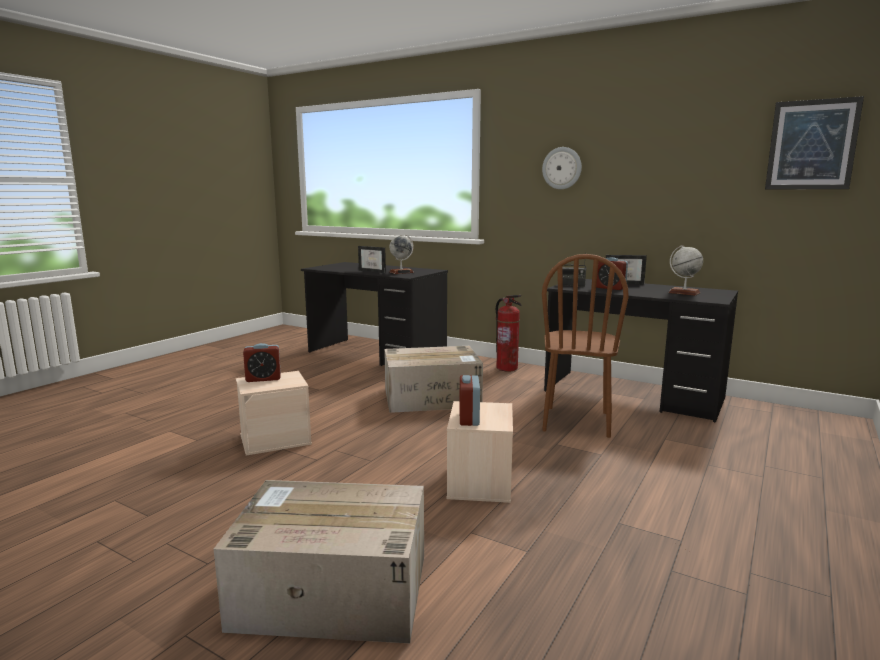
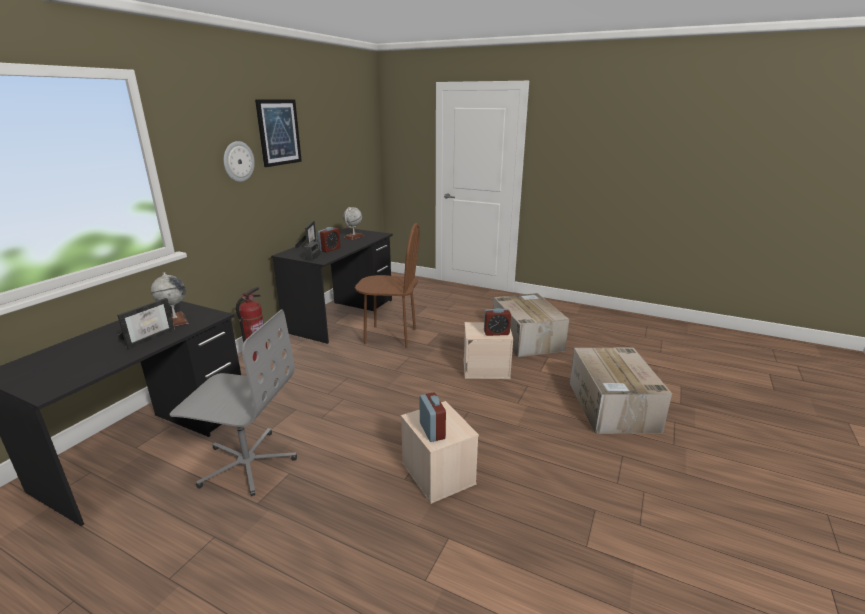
camera: 95 degrees left, 10 degrees up
cardboard box [384,346,483,413] -> cardboard box moved to [493,293,569,357]
picture [765,96,864,189] -> picture moved to [255,100,302,167]
none -> grey office chair [170,309,297,496]

